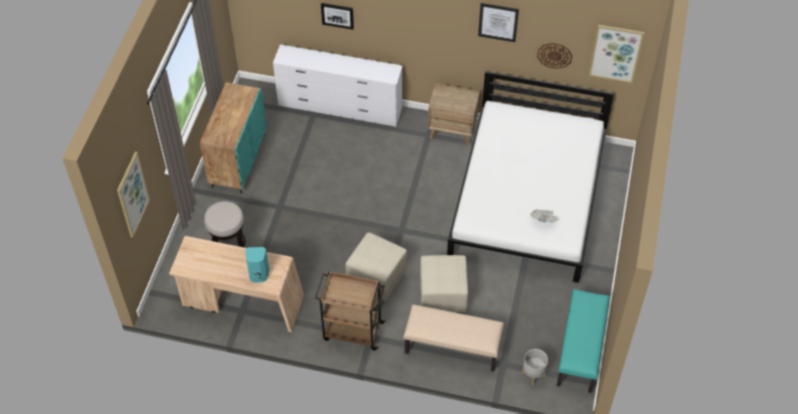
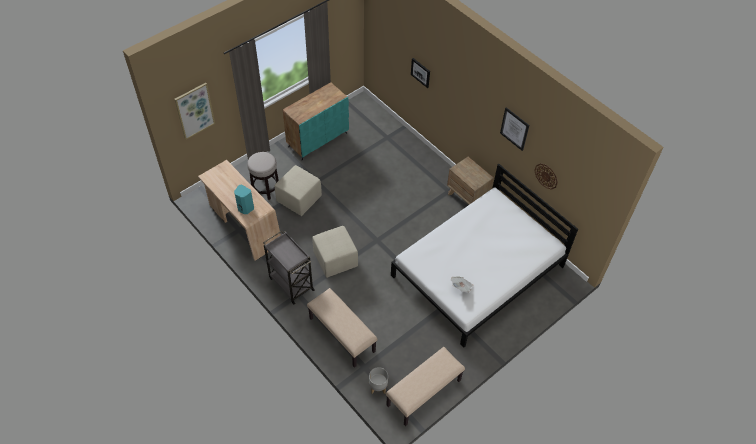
camera: 35 degrees right, 0 degrees up
white dresser [273,44,403,127] -> none
brown cart [315,271,386,351] -> grey cart [263,231,315,305]
beige ottoman [420,255,468,312] -> beige ottoman moved to [275,165,322,216]
turquoise bench [557,289,610,393] -> beige bench [386,347,465,426]
picture [589,25,644,83] -> none

